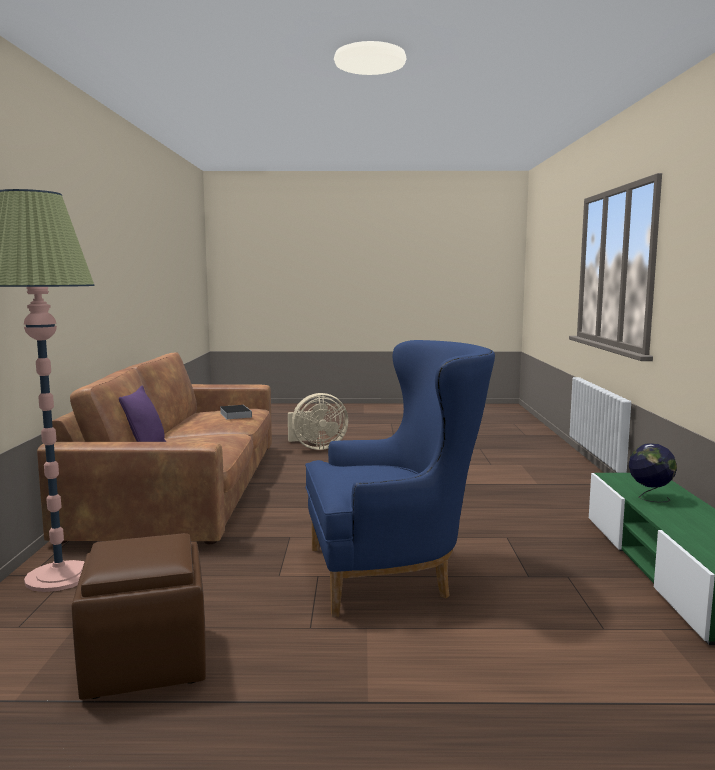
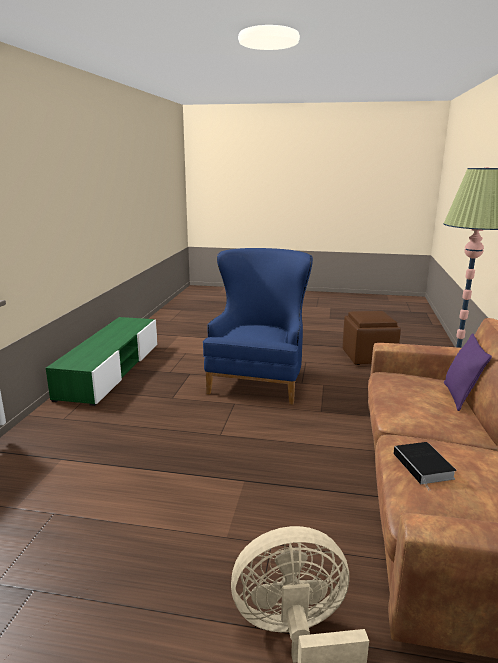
camera: 170 degrees left, 10 degrees up
blue armchair [305,340,495,617] -> blue armchair turned 105 degrees clockwise [203,248,313,405]
globe [629,443,677,503] -> none

